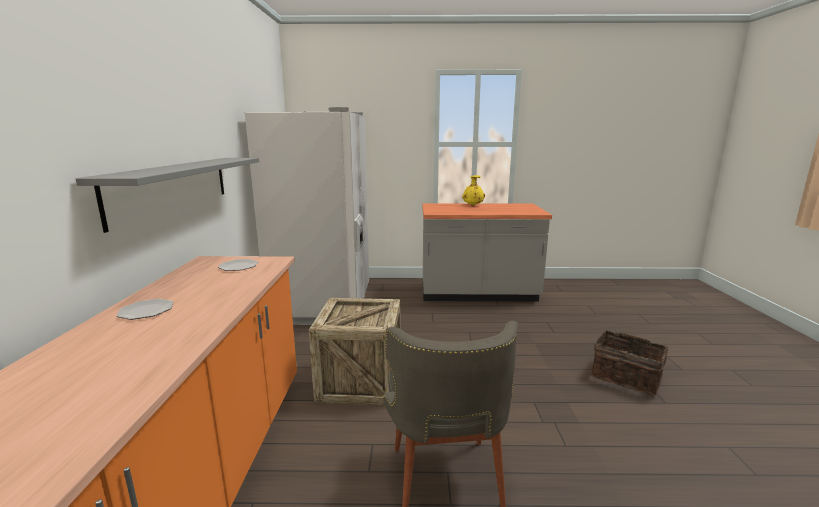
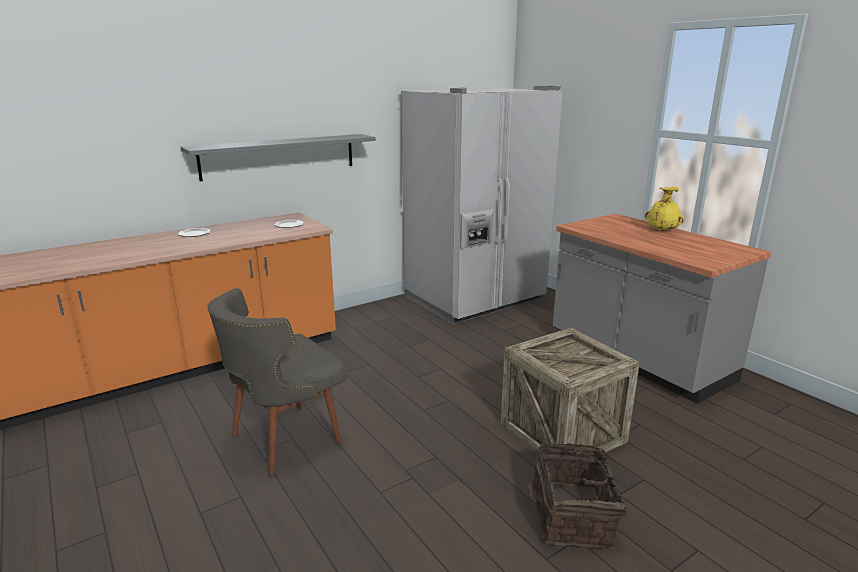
camera: 55 degrees right, 5 degrees up
crate [309,298,401,405] -> crate moved to [501,328,640,454]

